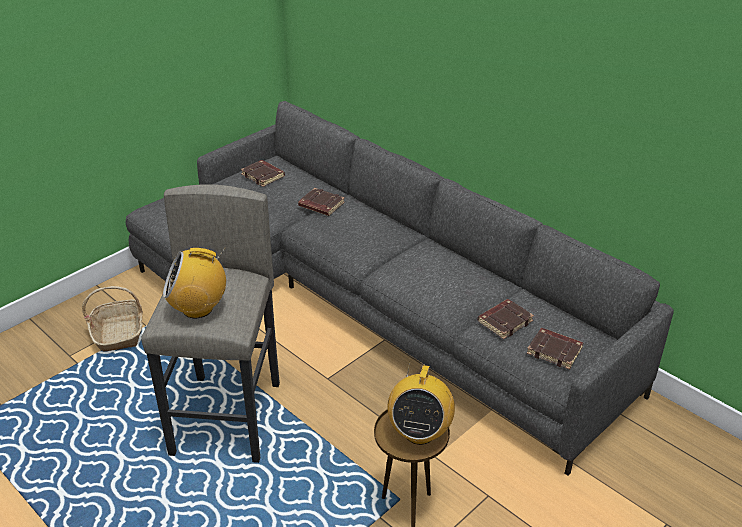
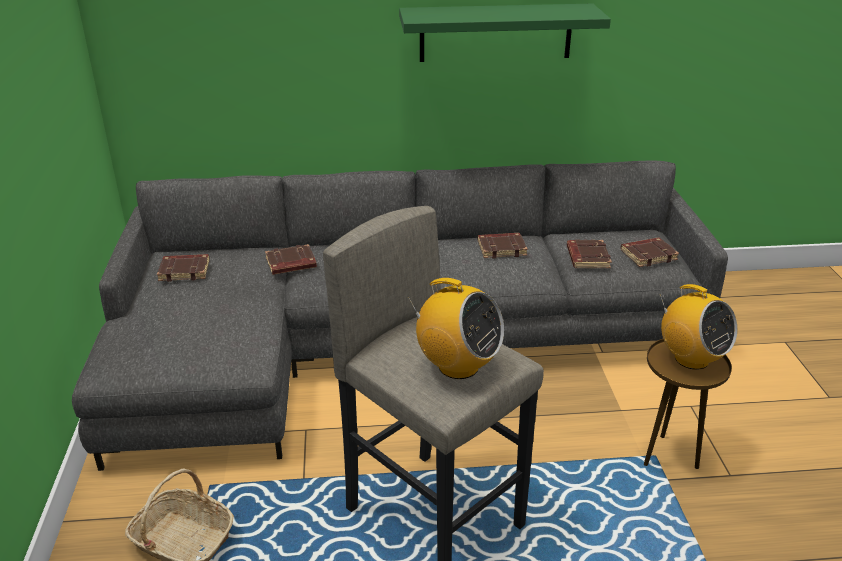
camera: 50 degrees left, 5 degrees down
radio [163,247,226,318] -> radio turned 90 degrees counterclockwise [407,278,504,379]
none -> green shelf [399,4,611,62]
none -> brown book [478,233,528,259]

